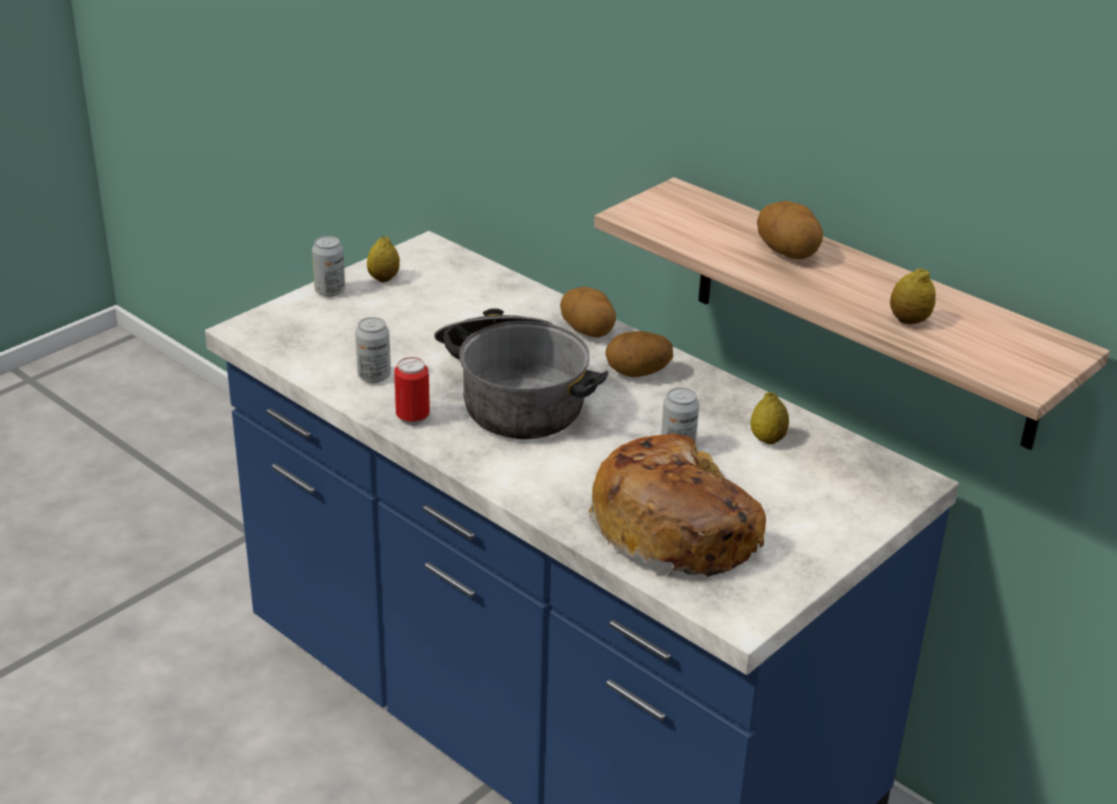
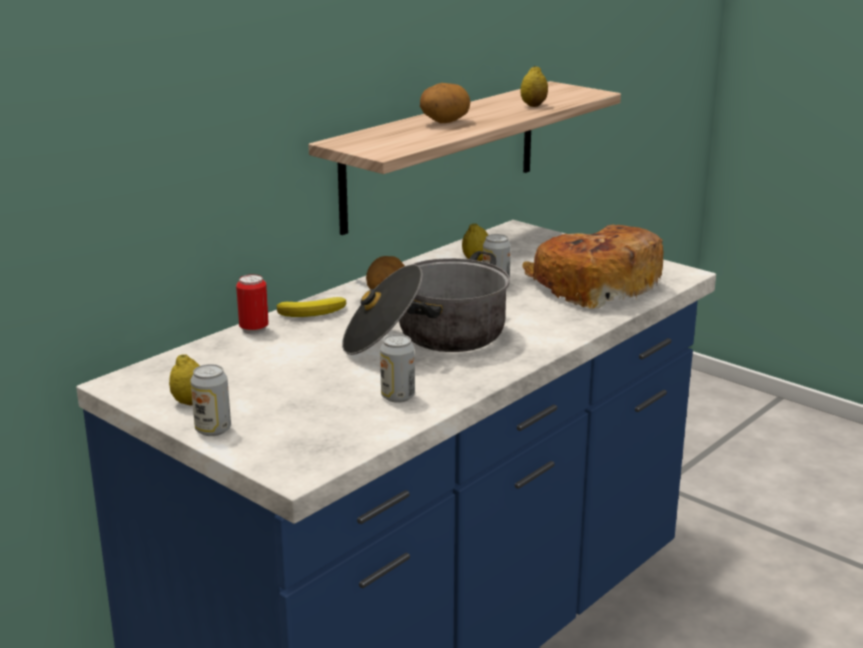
camera: 90 degrees left, 10 degrees down
can [394,357,430,426] -> can moved to [236,274,269,335]
potato [560,287,616,338] -> banana [277,297,346,317]

